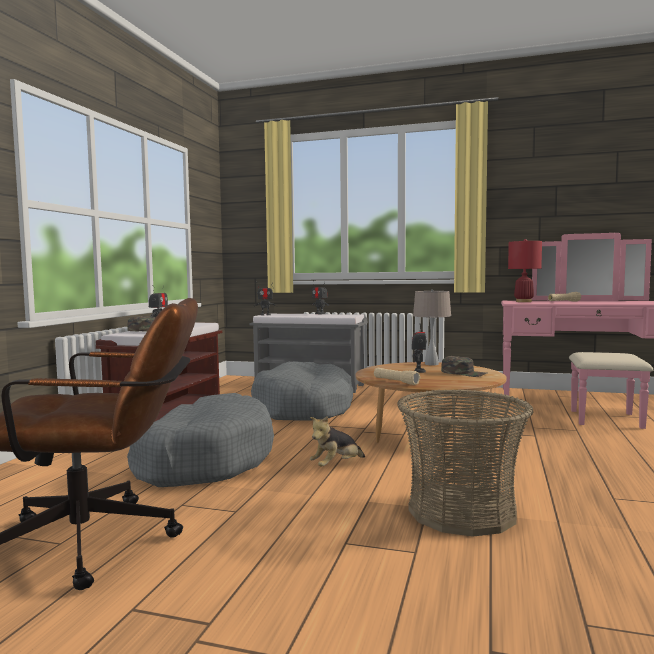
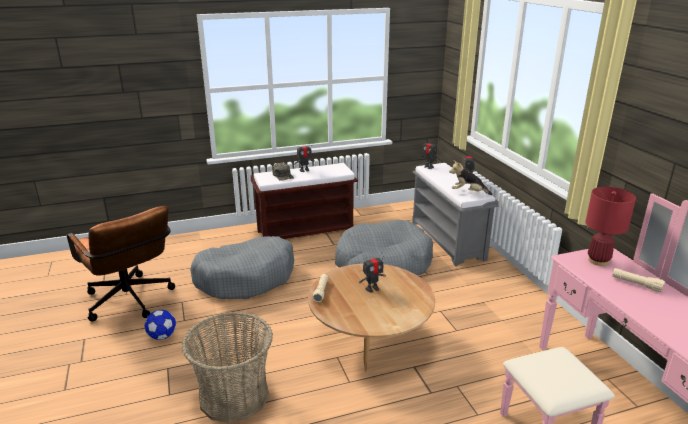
camera: 55 degrees right, 20 degrees up
plush toy [310,416,365,467] -> plush toy moved to [449,160,493,195]
beige table lamp [413,289,451,365] -> none
green cap [441,356,487,377] -> none
none -> football [145,310,176,340]

